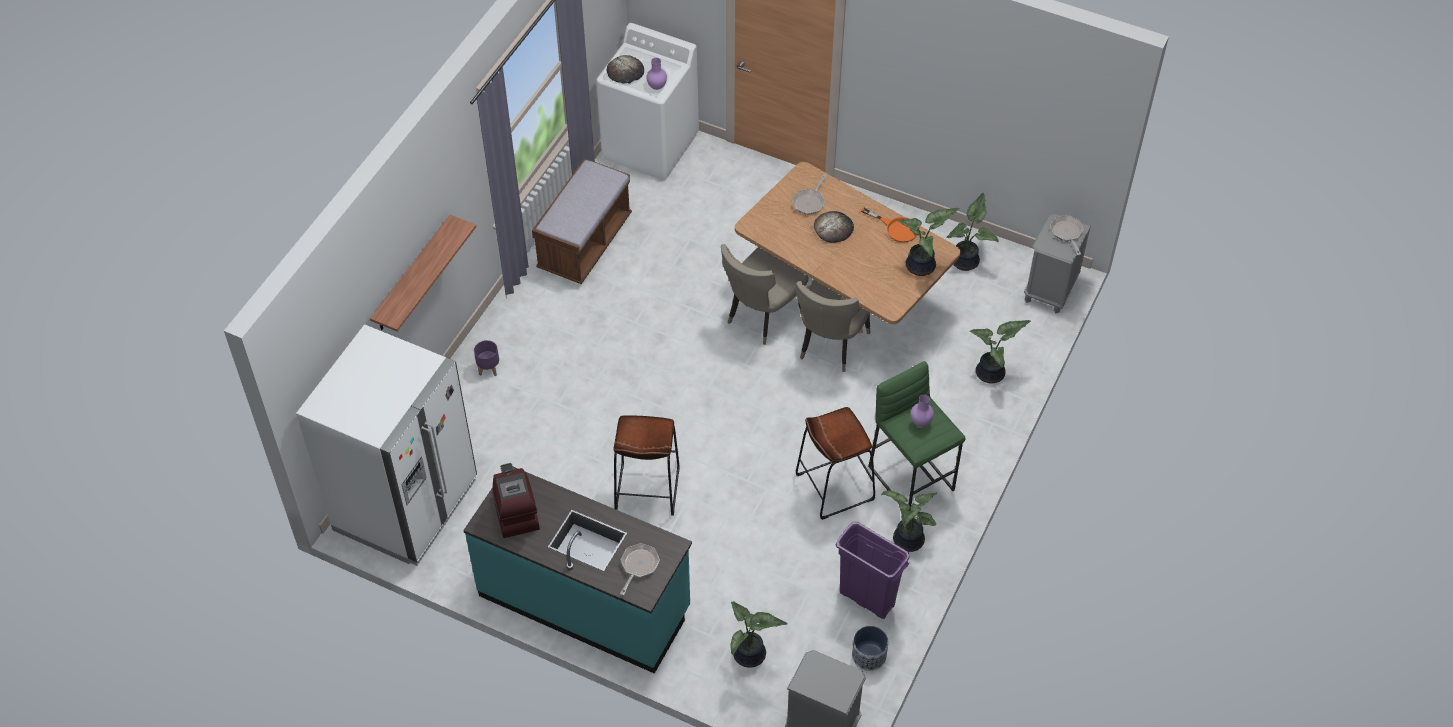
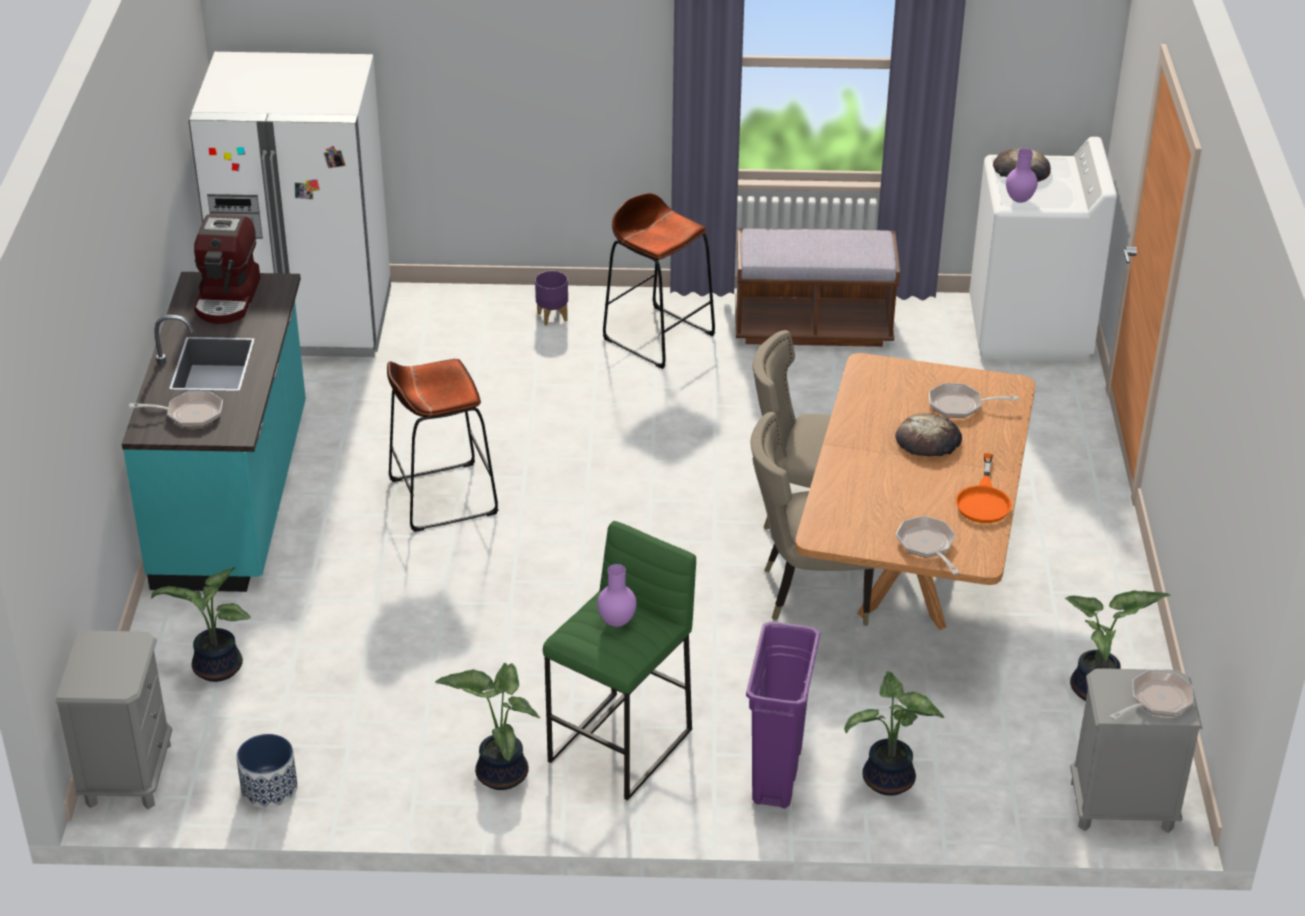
camera: 65 degrees right, 15 degrees down
shelf [370,215,476,332] -> none
coffee machine [492,463,540,538] -> coffee machine turned 135 degrees clockwise [194,214,260,324]
brown stool [796,407,875,520] -> brown stool moved to [603,193,715,369]
purple trash can [836,521,910,619] -> purple trash can moved to [746,622,820,808]
potted plant [898,208,960,276] -> frying pan [896,516,960,575]

